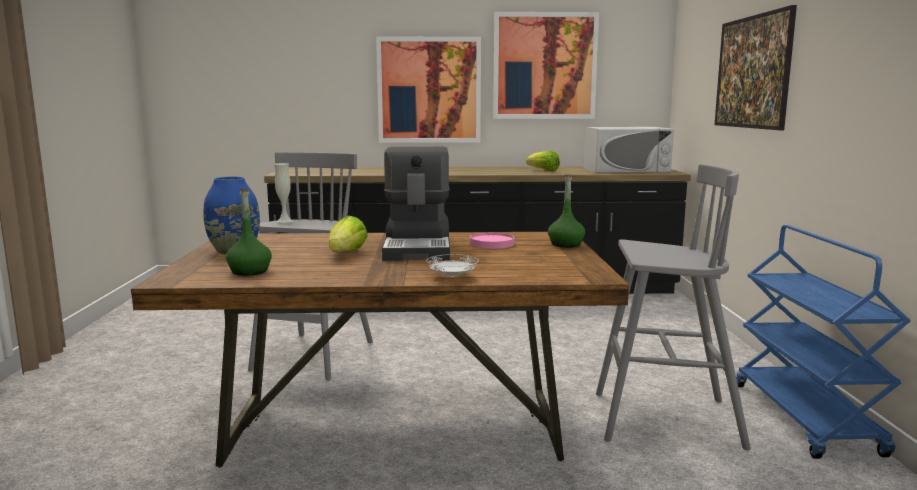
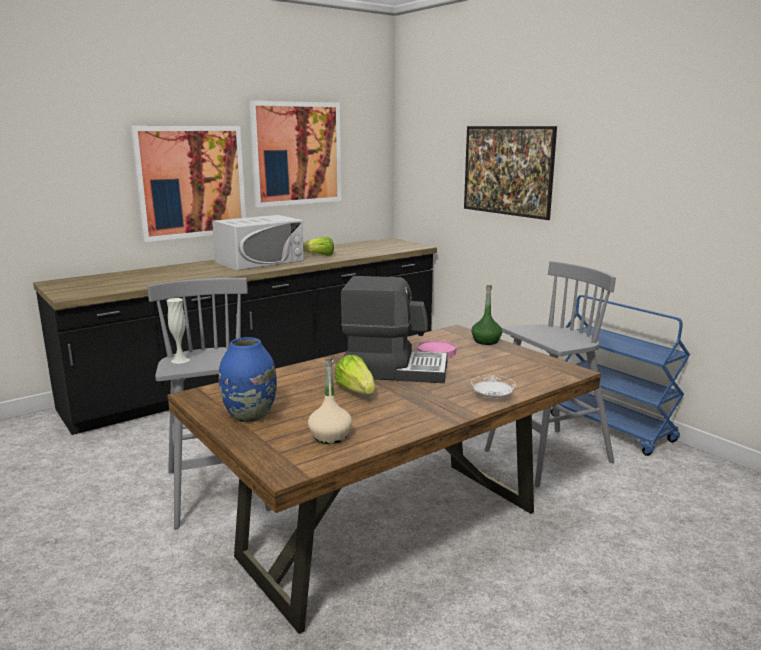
camera: 35 degrees left, 5 degrees up
green bottle [226,189,272,276] -> beige bottle [308,358,352,444]
coffee machine [382,147,450,261] -> coffee machine turned 45 degrees counterclockwise [341,276,447,383]
white microwave [583,127,674,173] -> white microwave moved to [212,215,304,270]

